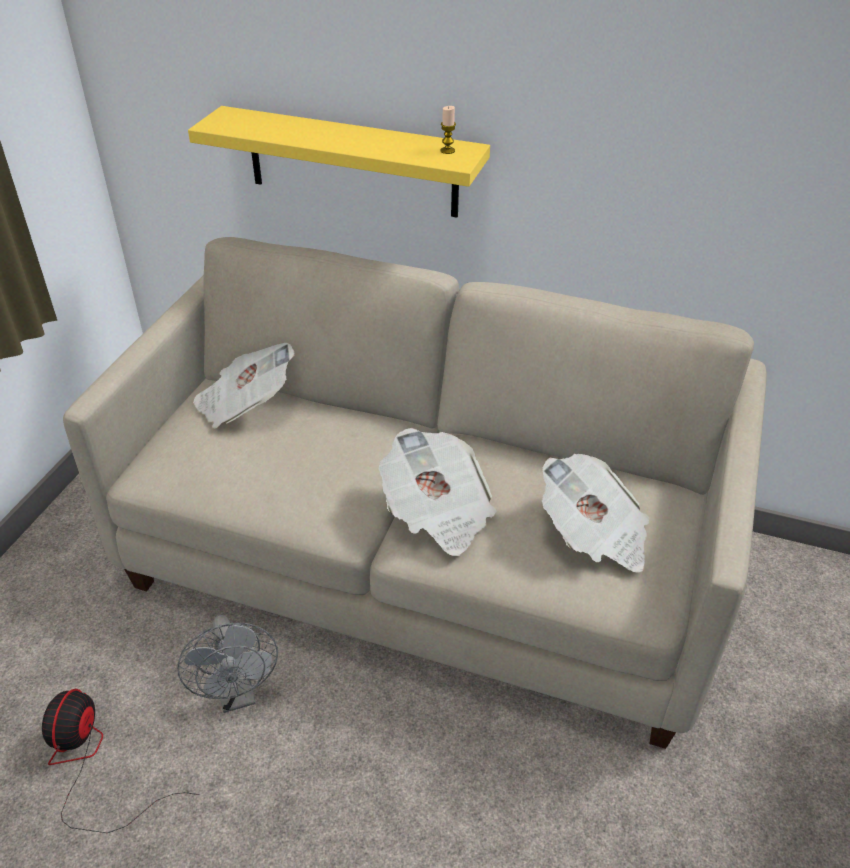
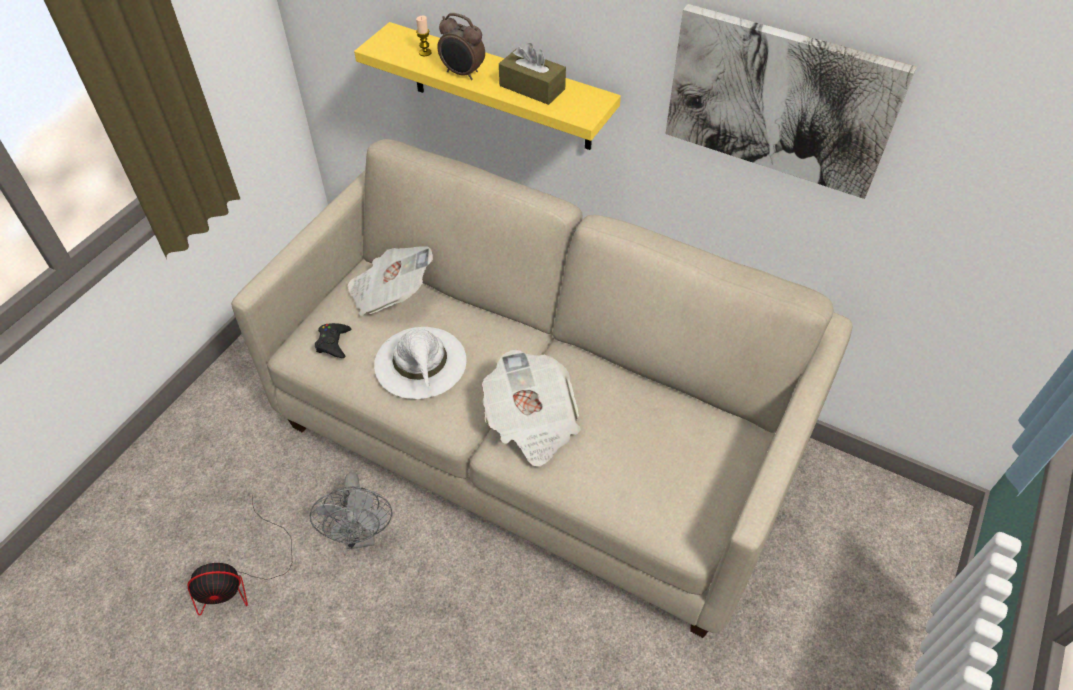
camera: 10 degrees right, 10 degrees up
fan [42,689,200,833] -> fan turned 120 degrees counterclockwise [187,495,292,616]
candle [440,106,456,154] -> candle moved to [416,16,432,56]
newspaper [542,454,649,573] -> none
none -> black game controller [315,323,351,358]
none -> white hat [374,327,466,399]
none -> alarm clock [438,13,485,80]
none -> brown tissue box [499,43,566,105]
none -> picture [665,4,917,199]

